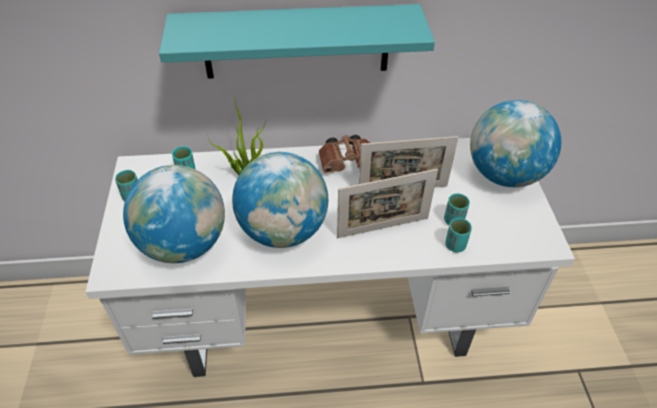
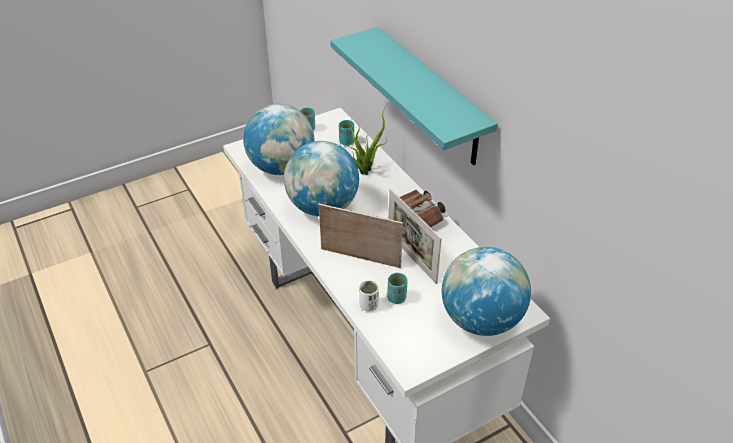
camera: 65 degrees right, 5 degrees down
picture frame [337,169,438,238] -> picture frame turned 150 degrees clockwise [319,203,403,268]
turquoise cup [445,218,472,252] -> white cup [359,280,379,312]

